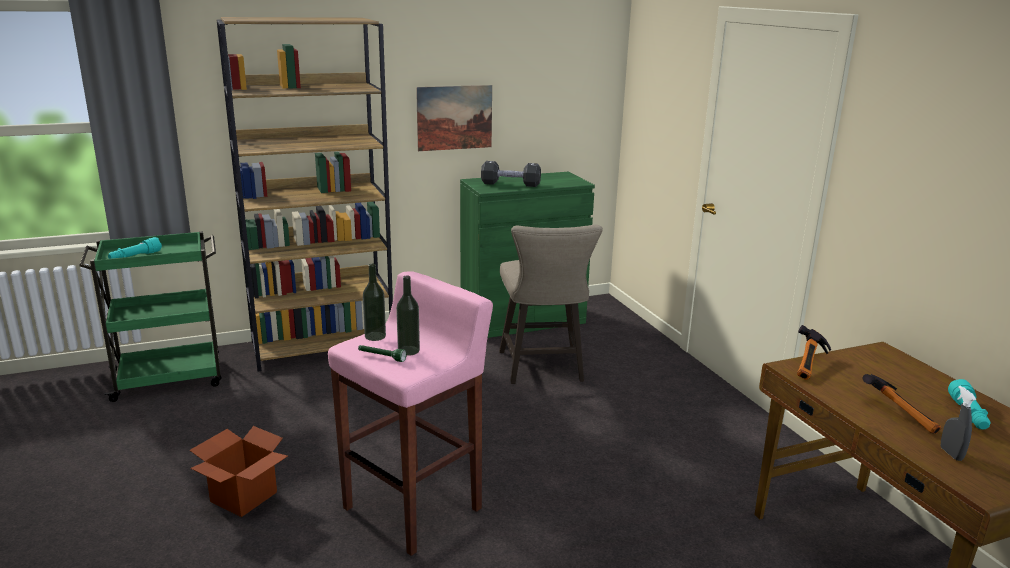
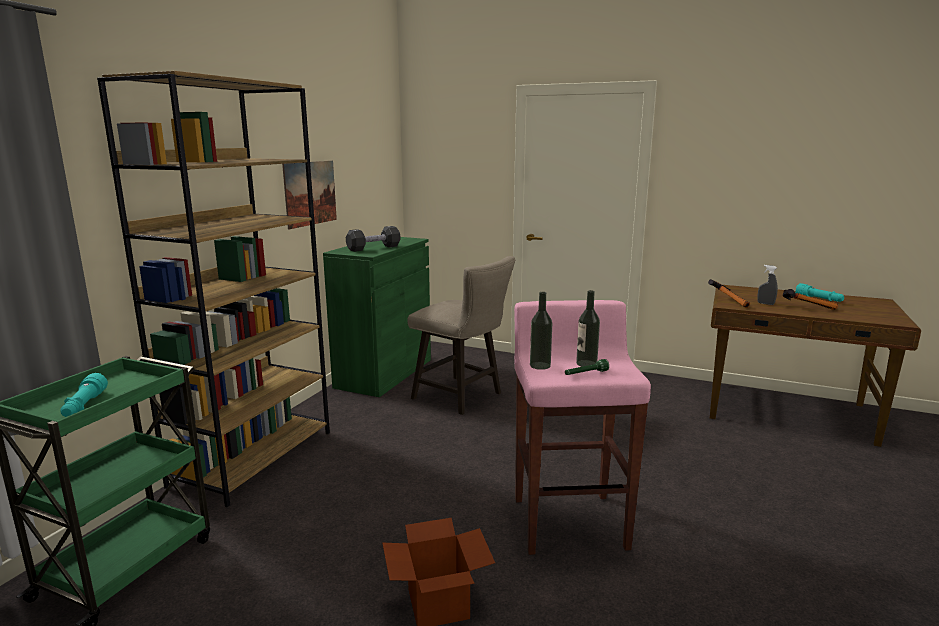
camera: 45 degrees left, 5 degrees down
grey spray bottle [941,386,976,461] -> grey spray bottle moved to [757,265,778,305]

